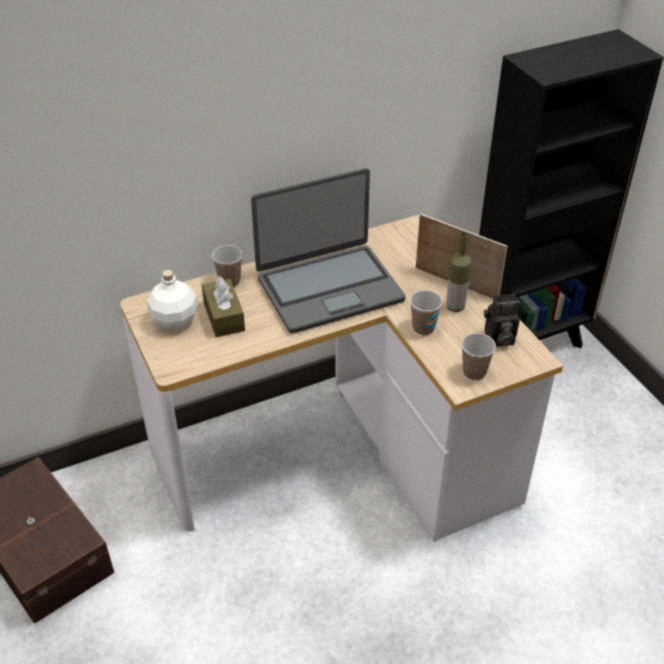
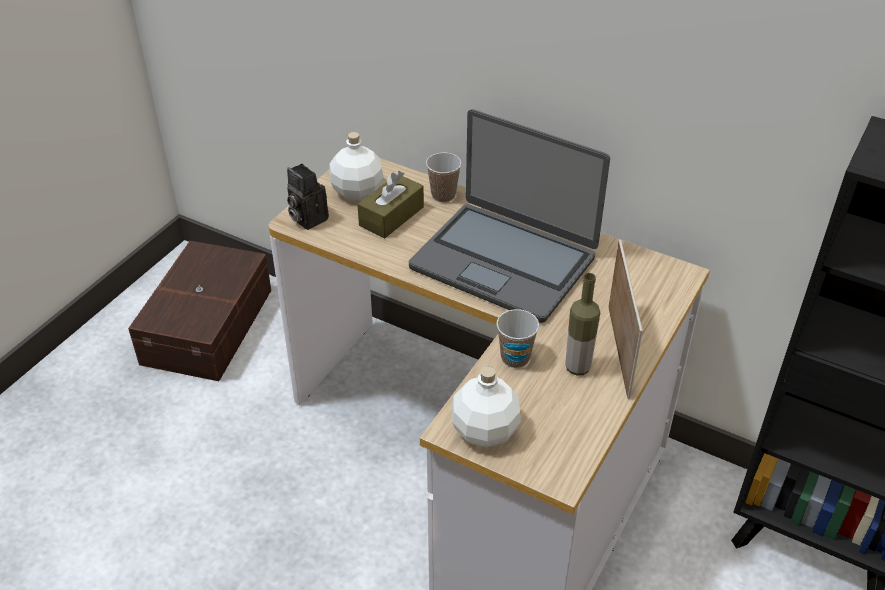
camera: 55 degrees right, 0 degrees up
cup [461,333,496,380] -> white bottle [452,366,521,448]
camera [484,294,520,347] -> camera moved to [287,164,329,230]

